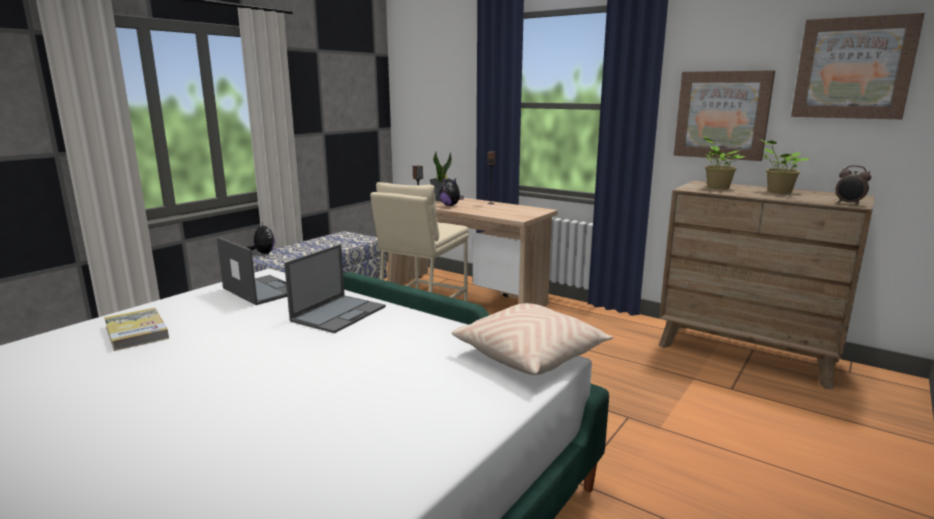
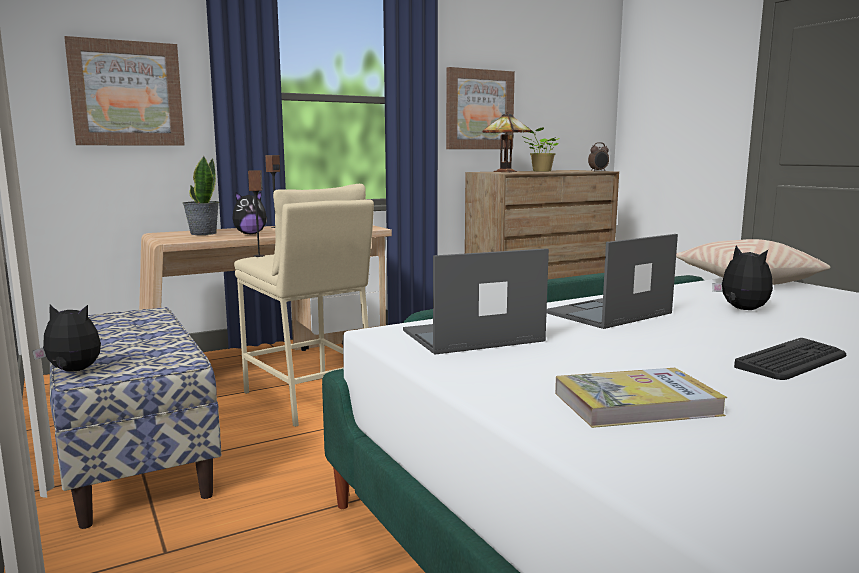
camera: 65 degrees left, 5 degrees down
laptop [284,244,386,333] -> laptop turned 90 degrees counterclockwise [547,234,678,329]
potted plant [704,136,746,189] -> table lamp [482,111,531,172]
picture [791,13,925,119] -> picture moved to [64,36,185,146]
none -> plush toy [712,245,773,310]
none -> keyboard [734,338,846,380]

